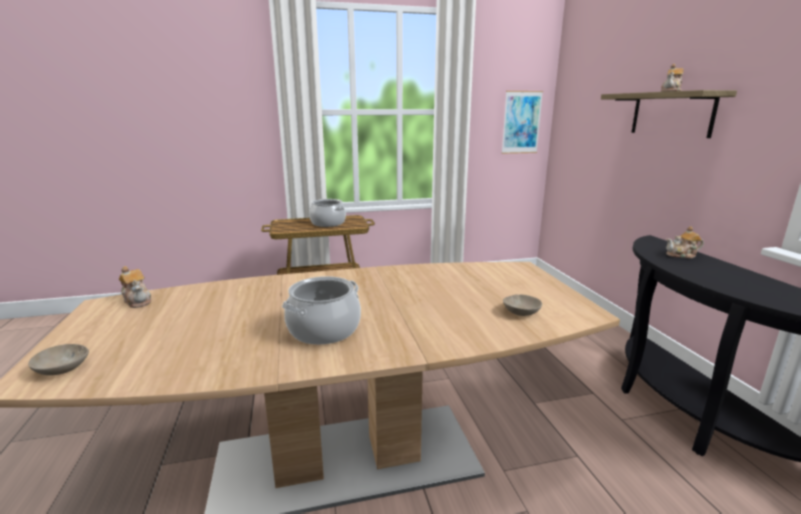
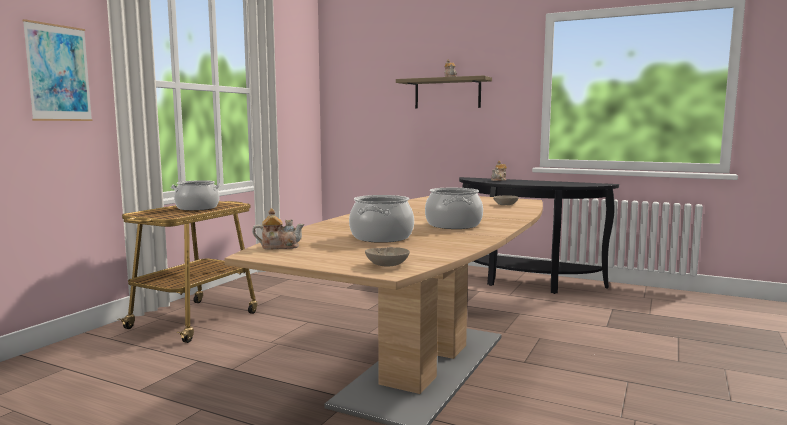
camera: 50 degrees left, 10 degrees down
picture [501,91,543,154] -> picture moved to [22,19,93,121]
none -> cooking pot [349,195,414,243]

